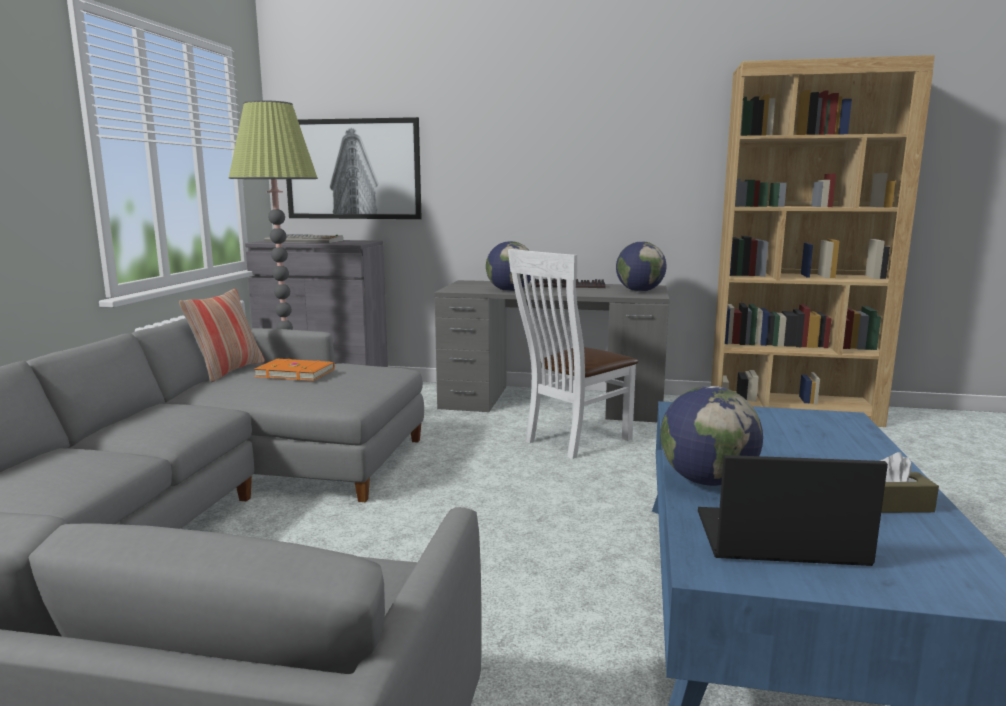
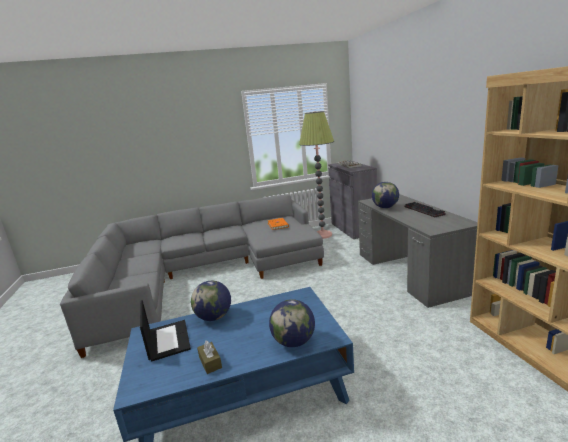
camera: 65 degrees right, 5 degrees up
pillow [179,289,265,383] -> none
picture [286,117,422,219] -> none
white chair [508,249,638,459] -> none
globe [616,241,666,292] -> globe moved to [269,299,315,347]

